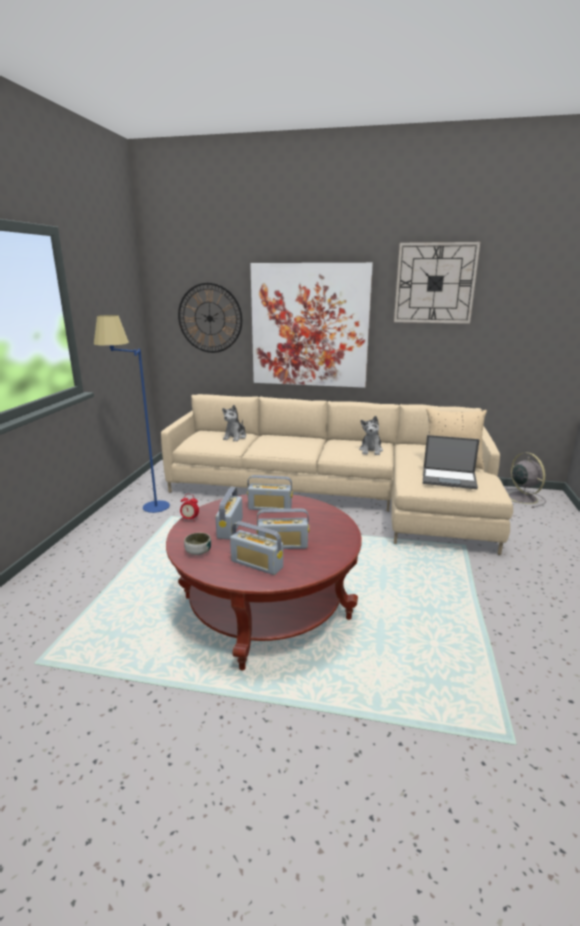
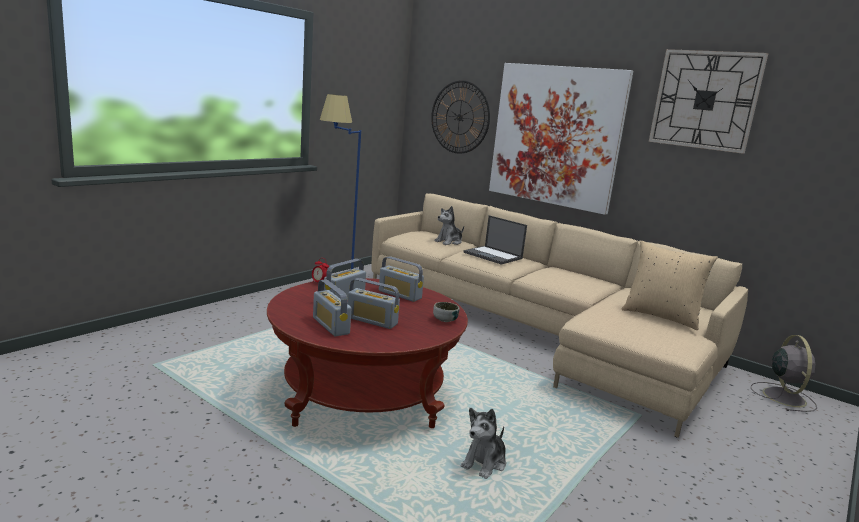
camera: 25 degrees right, 5 degrees down
bowl [184,533,211,555] -> bowl moved to [433,302,459,322]
plush toy [359,416,383,455] -> plush toy moved to [461,408,506,479]
laptop [423,435,480,489] -> laptop moved to [463,215,527,265]

